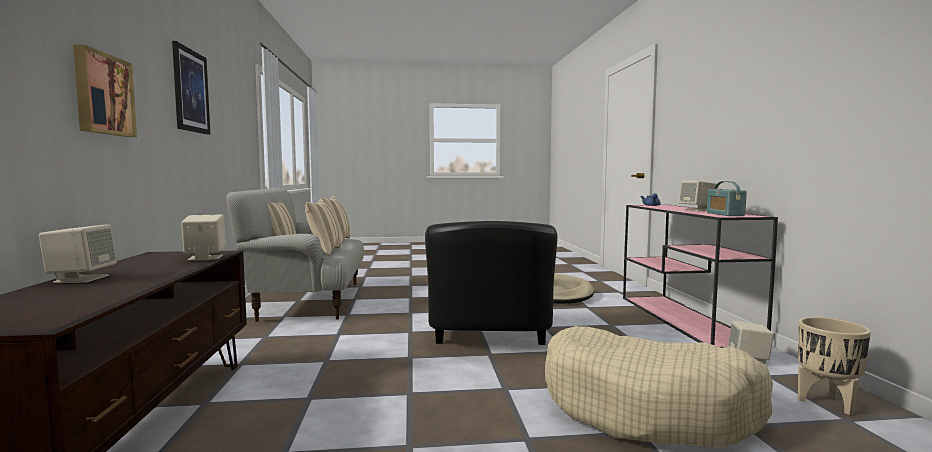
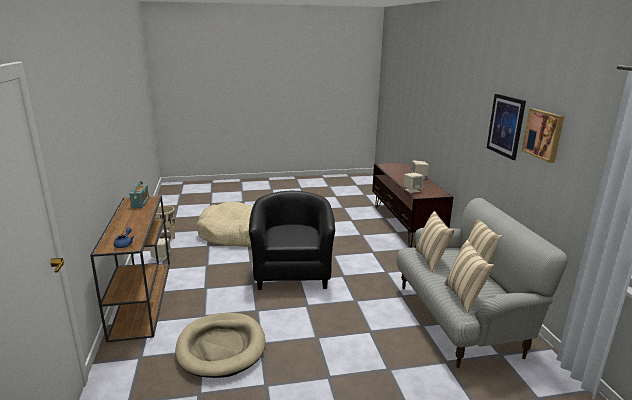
camera: 175 degrees right, 15 degrees up
picture [73,44,137,137] -> picture moved to [522,108,564,163]
pink console table [623,205,778,348] -> brown console table [90,195,170,342]
beige speaker [679,181,716,211] -> none

